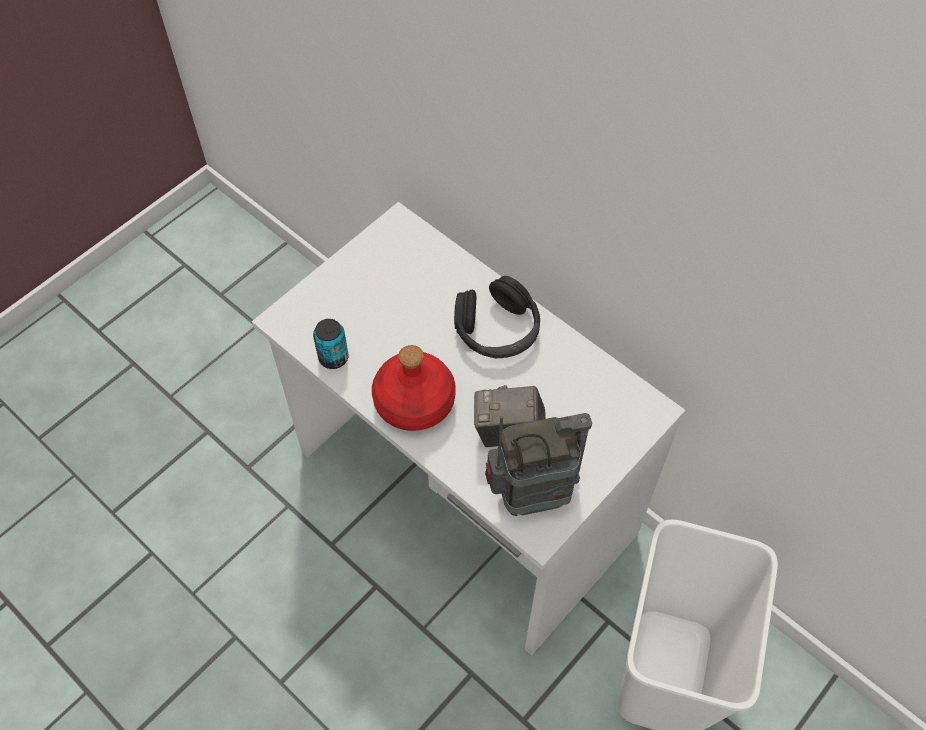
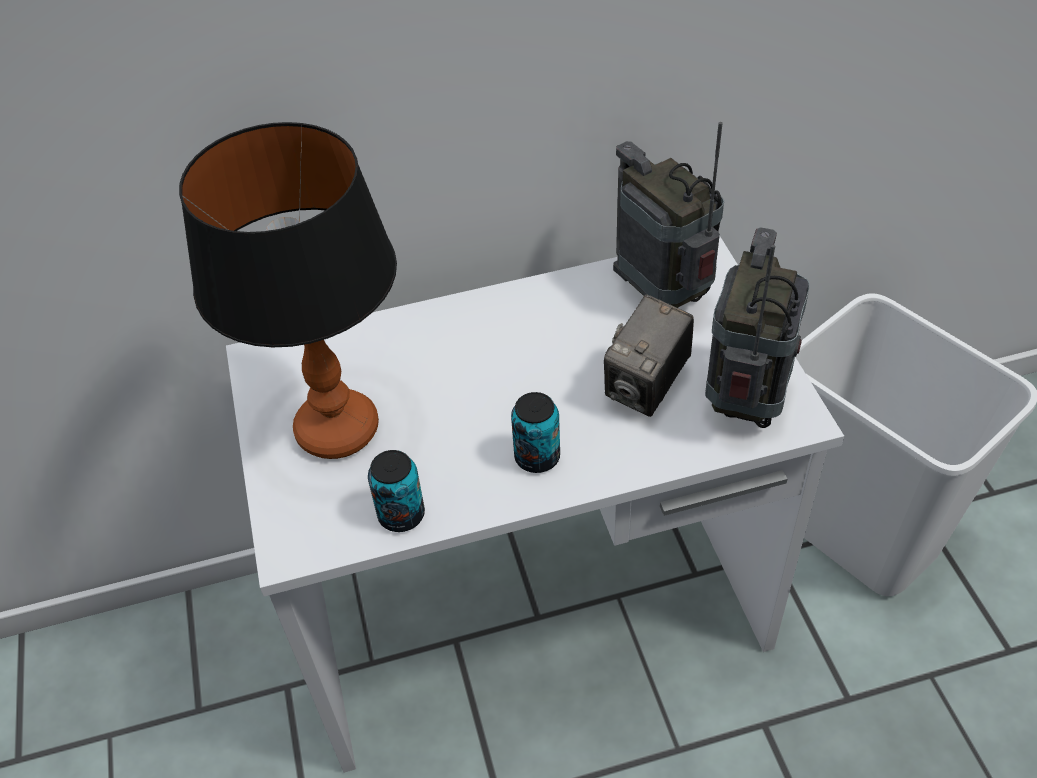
camera: 55 degrees left, 10 degrees down
red bottle [372,345,456,431] -> can [511,392,560,473]
black headphones [454,276,540,358] -> none
none -> table lamp [179,122,397,459]
none -> radio [613,122,724,308]

